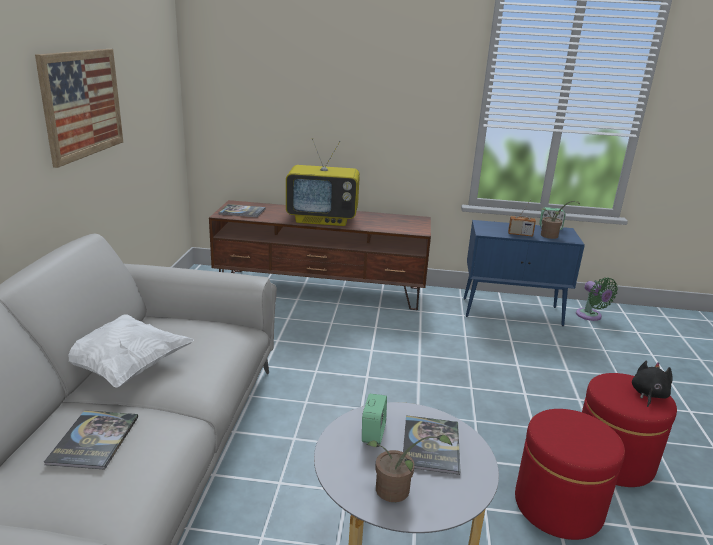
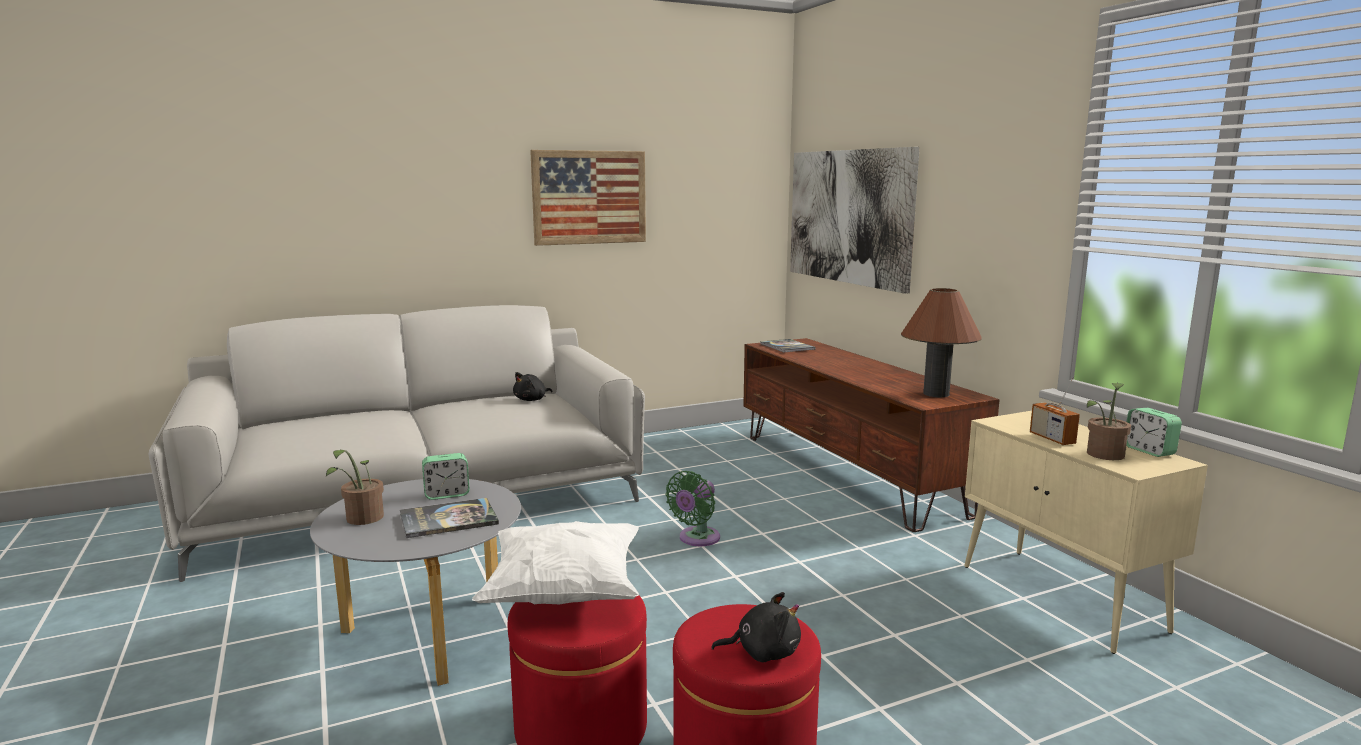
camera: 60 degrees right, 10 degrees down
book [44,410,138,470] -> none
white pillow [69,314,194,388] -> white pillow moved to [472,521,639,604]
television [286,138,360,226] -> none
blue cabinet [464,220,585,326] -> beige cabinet [964,411,1208,654]
green fan [576,277,618,321] -> green fan moved to [665,471,720,546]
none -> black plush toy [513,372,552,401]
none -> picture [790,147,920,294]
none -> brown table lamp [901,288,982,397]

